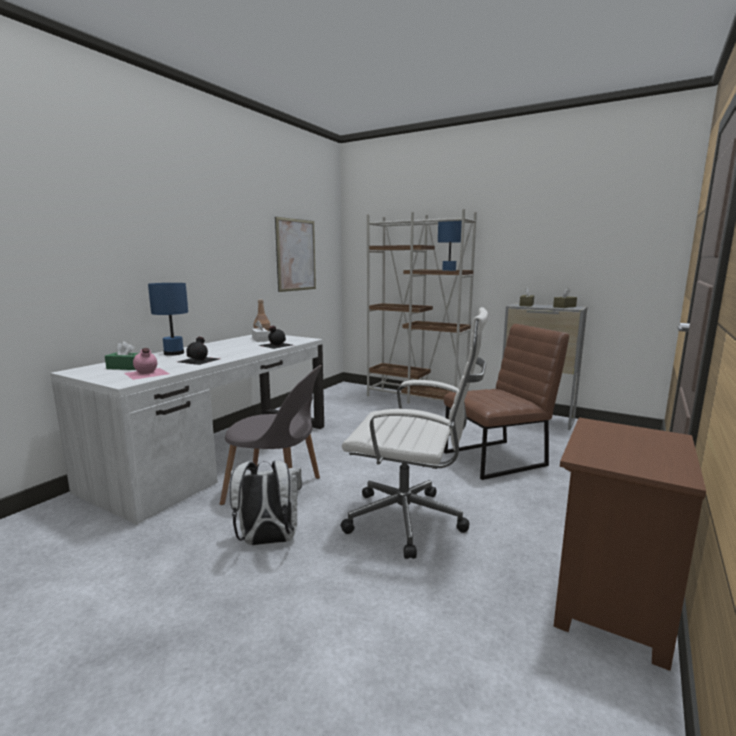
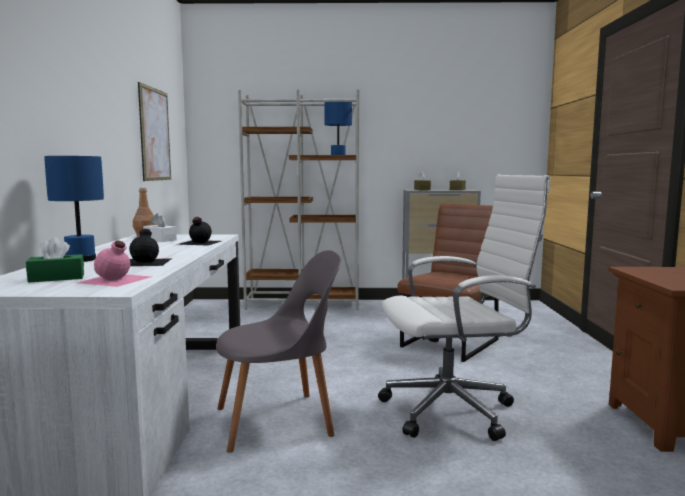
camera: 30 degrees left, 5 degrees down
white backpack [230,460,302,545] -> none

